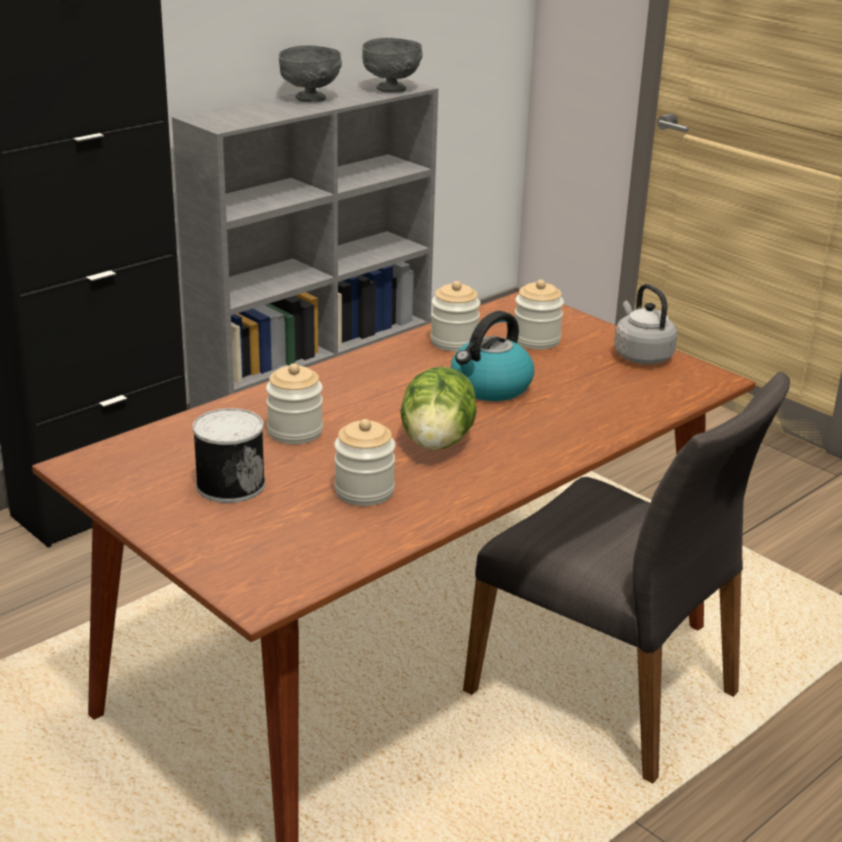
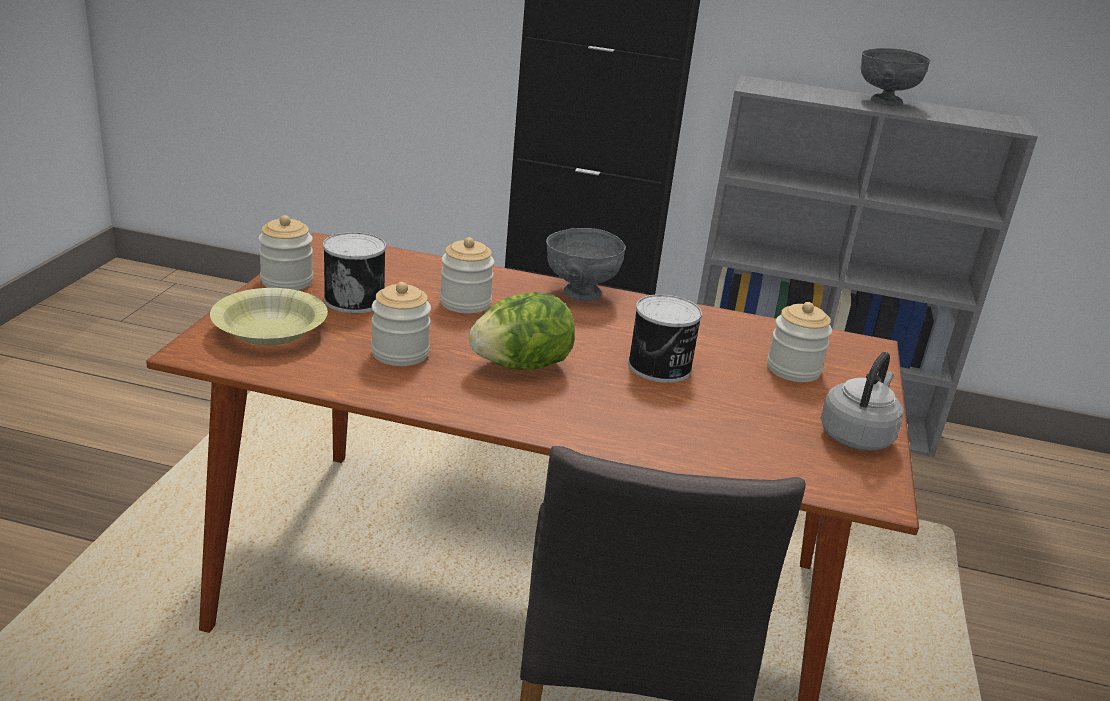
camera: 55 degrees right, 0 degrees up
grey bowl [362,38,423,93] -> grey bowl moved to [546,228,626,301]
jar [430,281,480,351] -> jar moved to [258,215,313,290]
kettle [451,311,534,401] -> can [628,294,702,383]
none -> yellow bowl [210,288,328,345]

